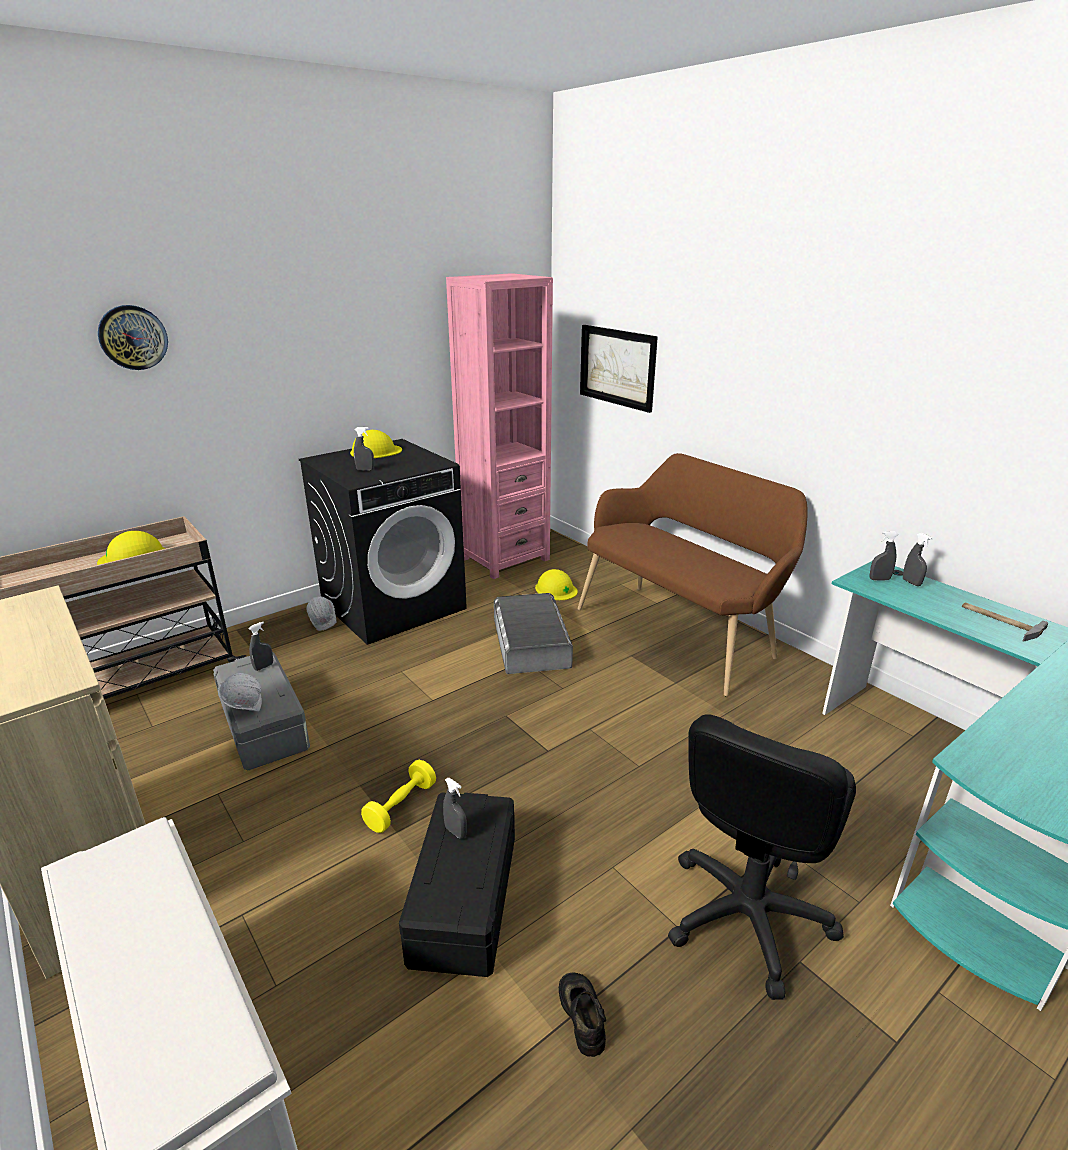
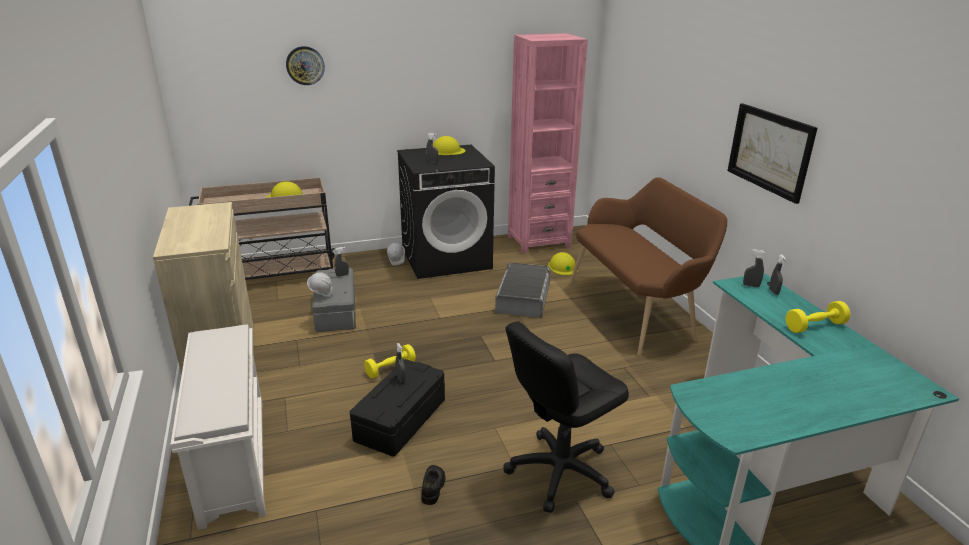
camera: 20 degrees right, 0 degrees up
picture [580,325,658,413] -> picture moved to [727,103,817,204]
hammer [962,602,1048,642] -> yellow dumbbell [786,301,851,333]

